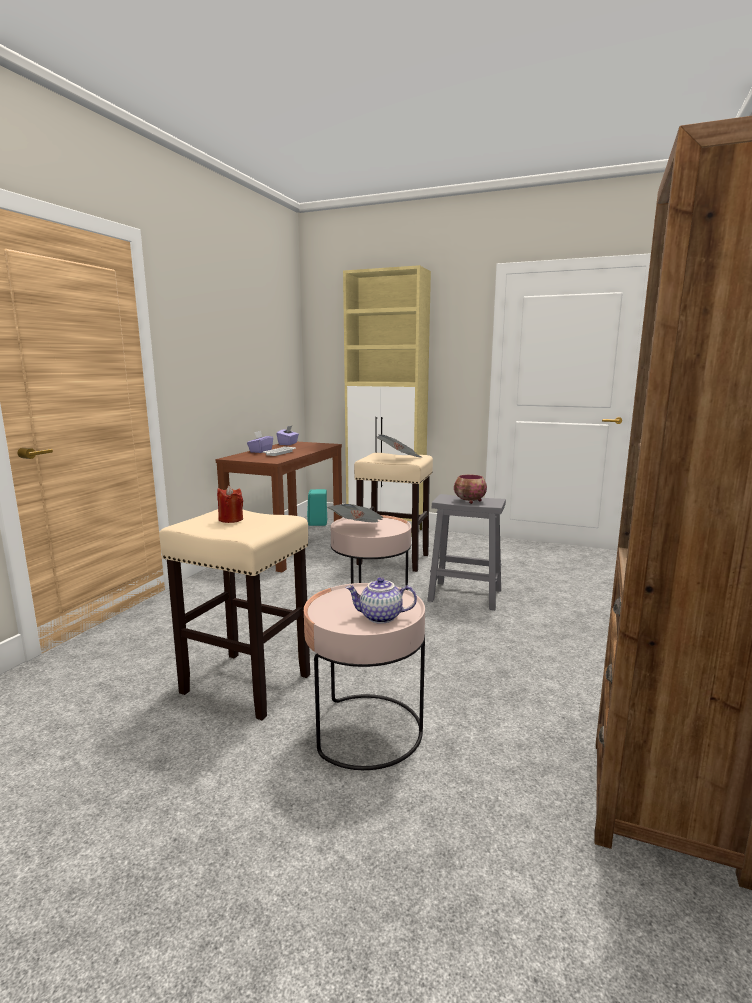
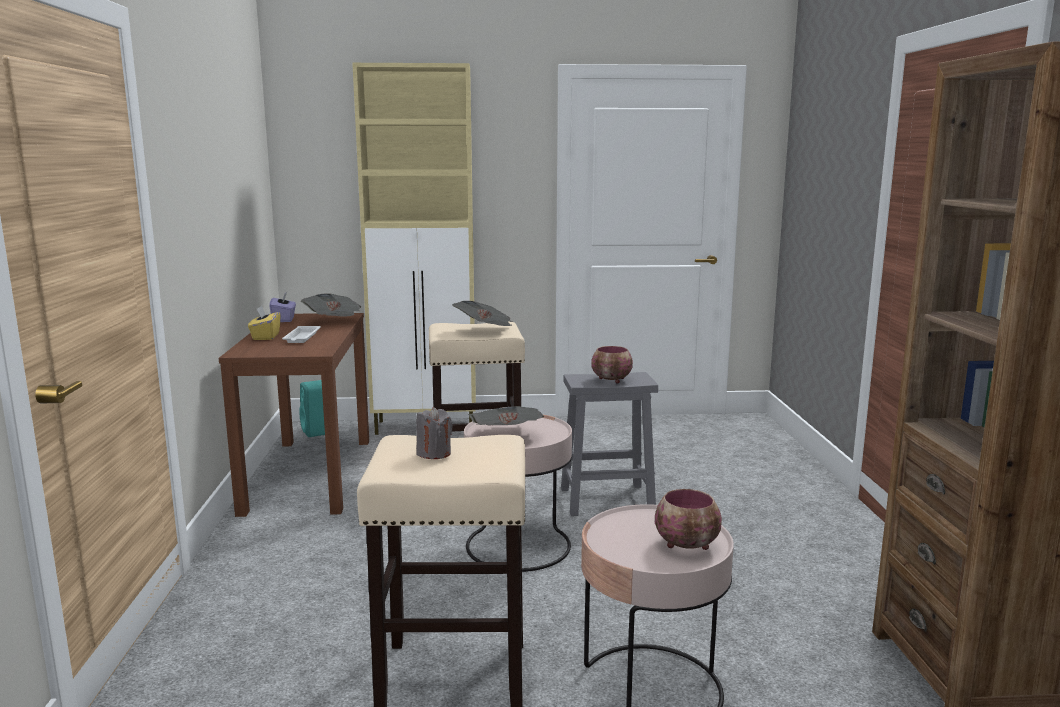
camera: 25 degrees left, 0 degrees up
red candle [217,486,243,523] -> grey candle [416,407,453,459]
purple tissue box [247,431,273,453] -> yellow tissue box [248,305,281,340]
teapot [345,577,417,624] -> bowl [655,489,722,550]
none -> newspaper [301,293,361,317]

